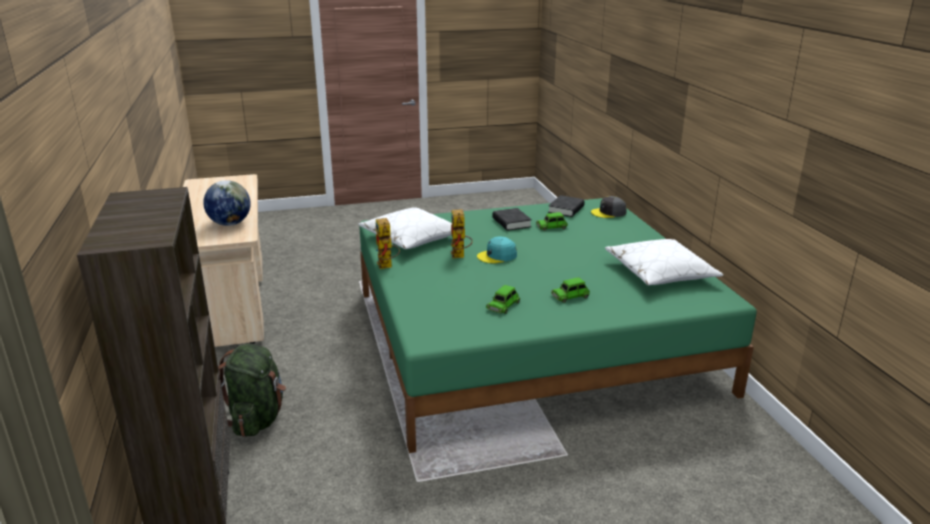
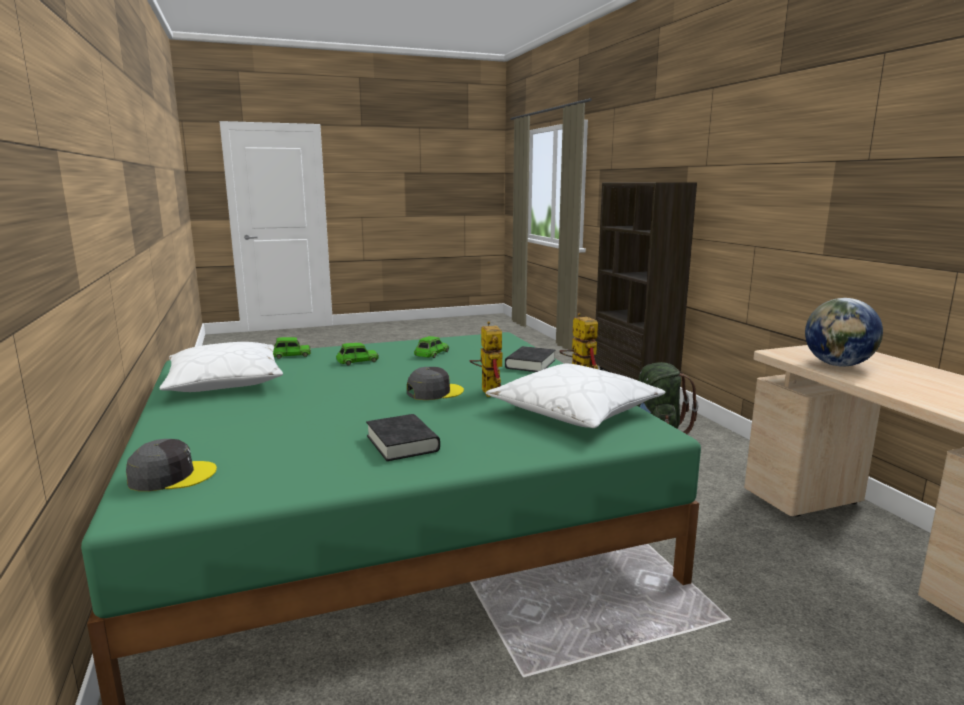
camera: 175 degrees right, 10 degrees down
turquoise cap [477,237,517,264] -> grey cap [407,367,464,400]
green toy car [536,212,568,231] -> green toy car moved to [273,337,311,359]
black book [548,195,585,217] -> black book moved to [505,346,555,372]

